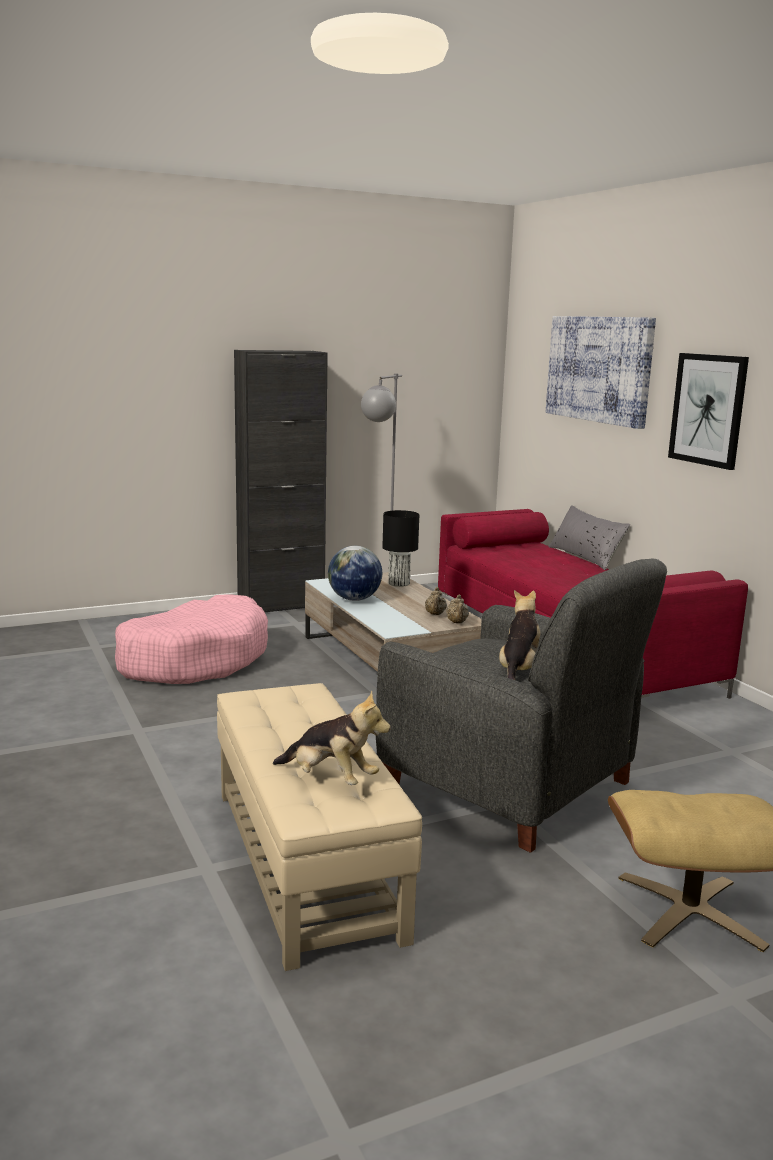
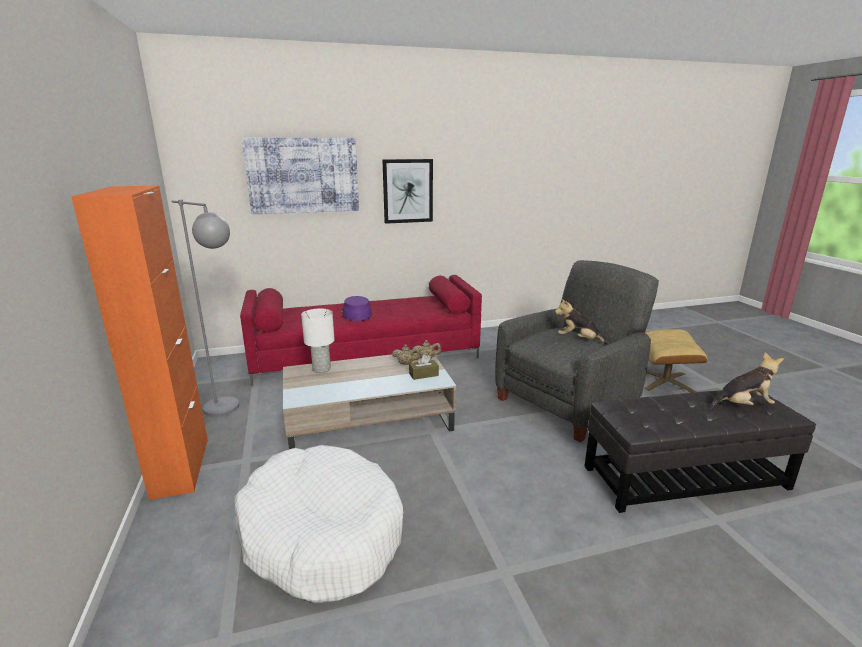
camera: 80 degrees left, 5 degrees up
pink dog bed [115,594,268,684] -> white dog bed [234,445,403,603]
beige ottoman [217,683,422,971] -> black ottoman [584,390,816,513]
black cabinet [234,350,328,612] -> orange cabinet [71,185,208,500]
plush toy [273,690,391,785] -> plush toy turned 45 degrees clockwise [709,352,784,409]
globe [328,546,382,601] -> none
black table lamp [382,510,419,587] -> white table lamp [301,309,335,373]
grey pillow [549,505,630,570] -> none
none -> purple hat [342,296,372,321]
none -> brown tissue box [409,354,439,380]

